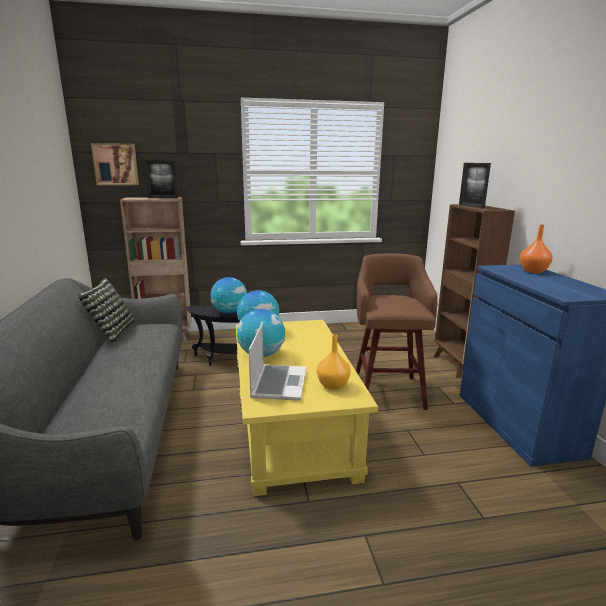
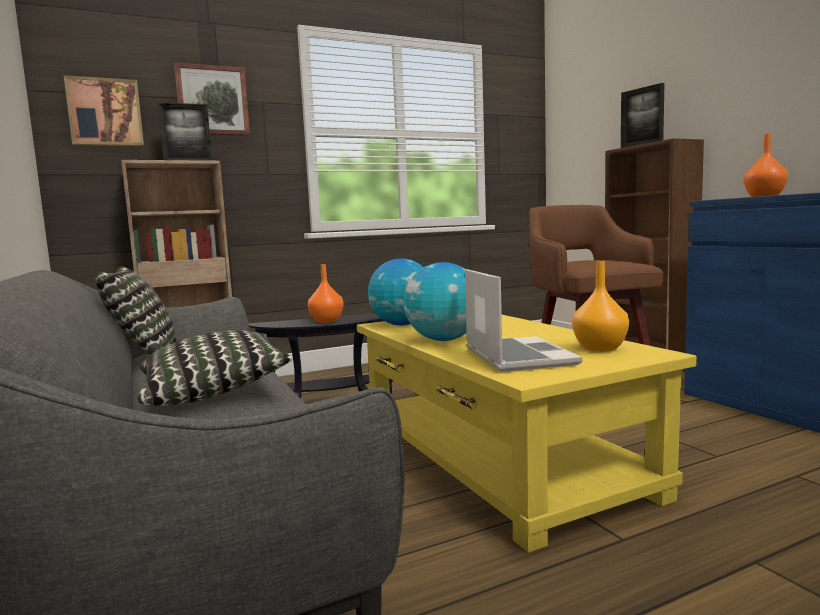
camera: 15 degrees left, 10 degrees down
globe [211,277,247,314] -> orange vase [308,264,344,323]
none -> pillow [138,330,293,406]
none -> picture [174,62,250,136]

